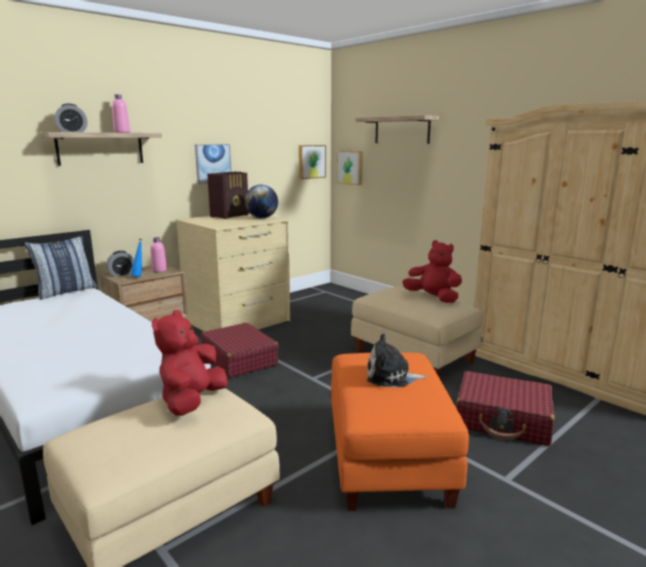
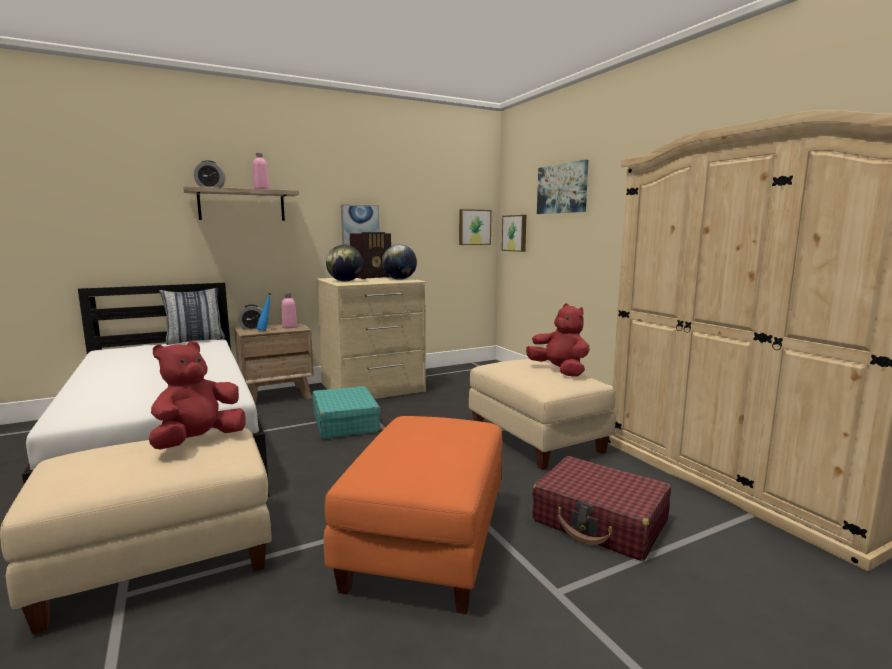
camera: 15 degrees right, 5 degrees down
red suitcase [201,323,279,378] -> turquoise suitcase [313,386,381,439]
shelf [356,115,439,144] -> picture [537,160,589,214]
plush toy [367,334,427,387] -> none
none -> globe [326,245,363,282]

